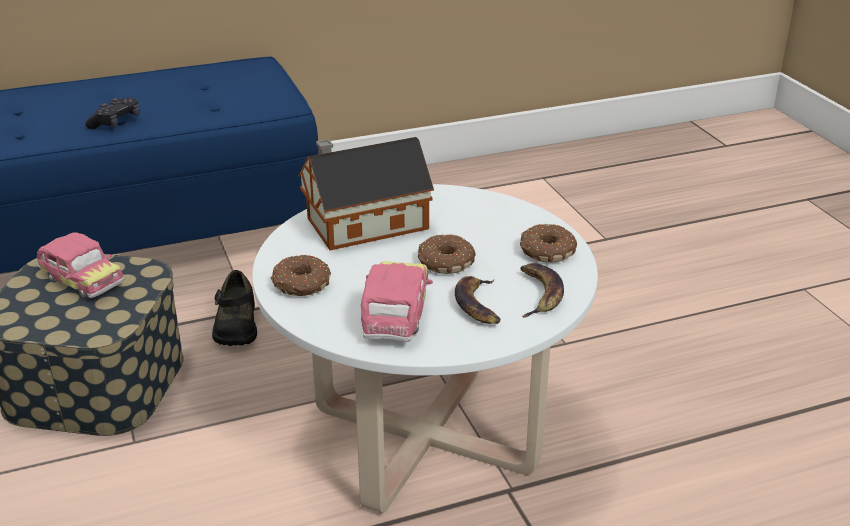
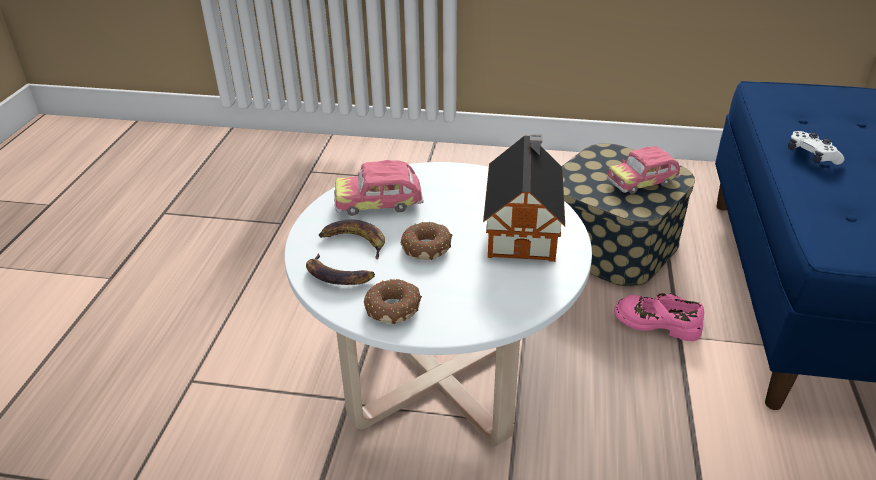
camera: 120 degrees right, 5 degrees up
black game controller [85,97,140,129] -> white game controller [788,131,844,165]
black shoe [212,270,257,346] -> pink shoe [614,293,704,342]
donut [271,254,331,296] -> none
toy car [361,261,433,342] -> toy car turned 135 degrees clockwise [334,160,424,216]

